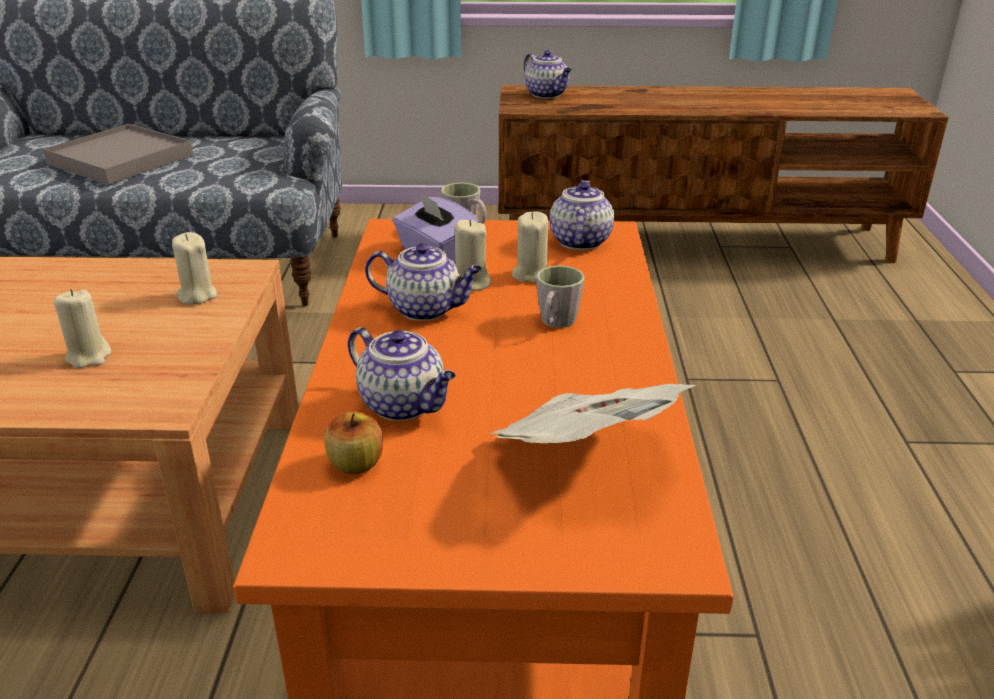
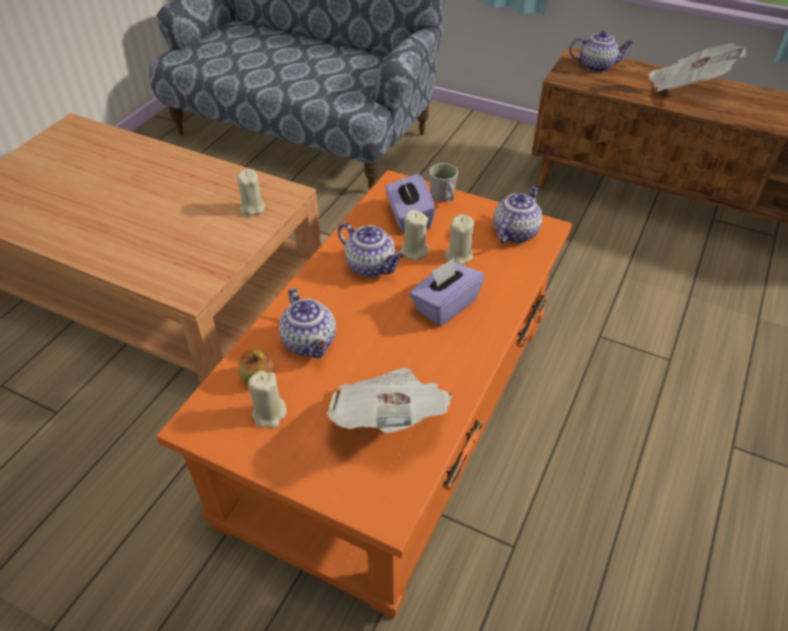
camera: 25 degrees right, 15 degrees up
grey tray [42,124,193,185] -> none
beige candle [54,289,111,368] -> beige candle moved to [248,371,287,429]
teapot [524,50,572,98] -> teapot turned 75 degrees counterclockwise [569,31,633,72]
grey mug [536,265,585,328] -> purple tissue box [410,258,484,326]
none -> newspaper [649,43,746,92]

